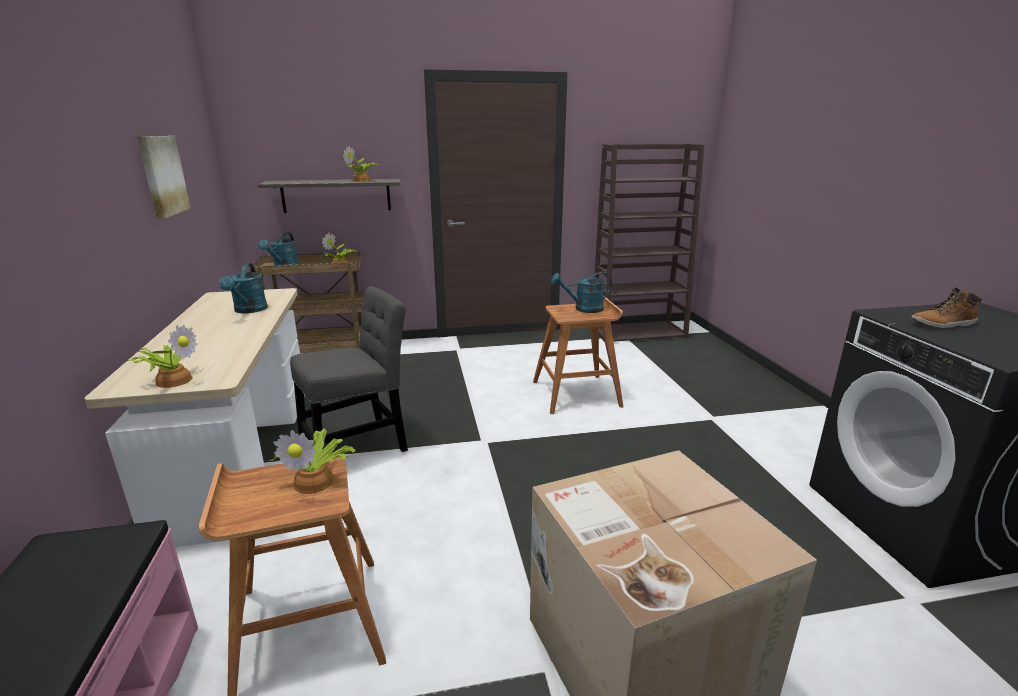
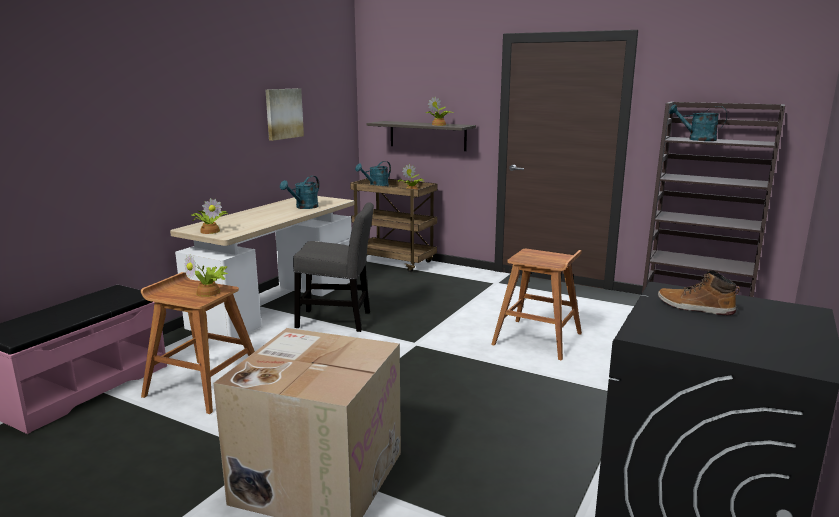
camera: 40 degrees right, 5 degrees down
turquoise watering can [551,272,612,313] -> turquoise watering can moved to [669,104,727,141]

